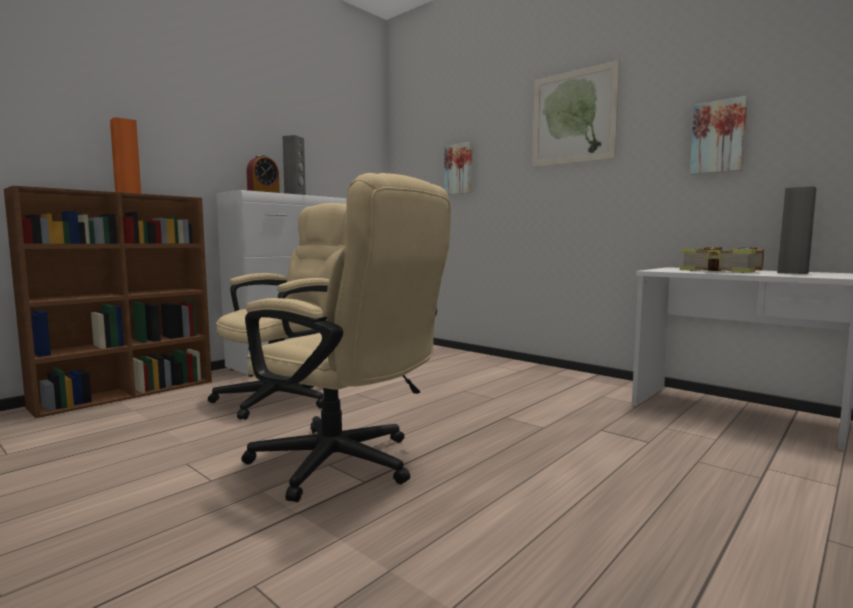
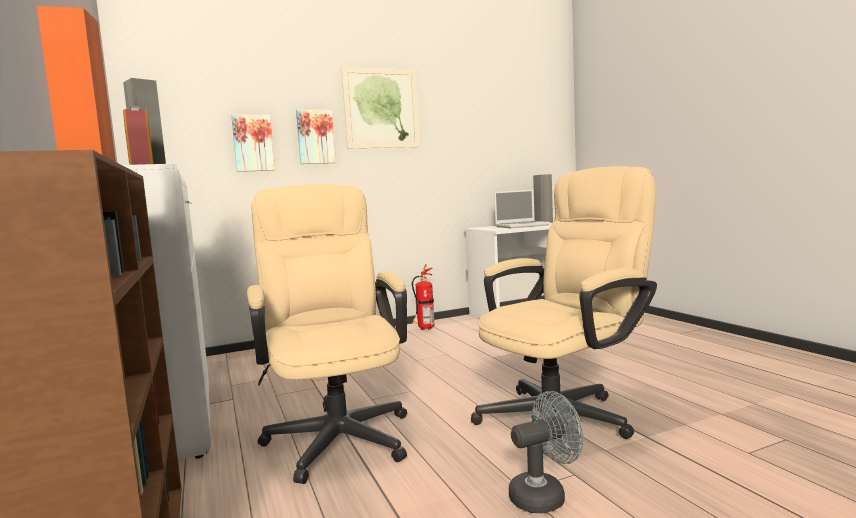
camera: 65 degrees left, 0 degrees up
book [680,247,764,273] -> laptop [494,190,551,229]
picture [690,96,748,175] -> picture moved to [296,109,336,164]
none -> fire extinguisher [412,264,434,330]
none -> grey fan [509,391,583,513]

